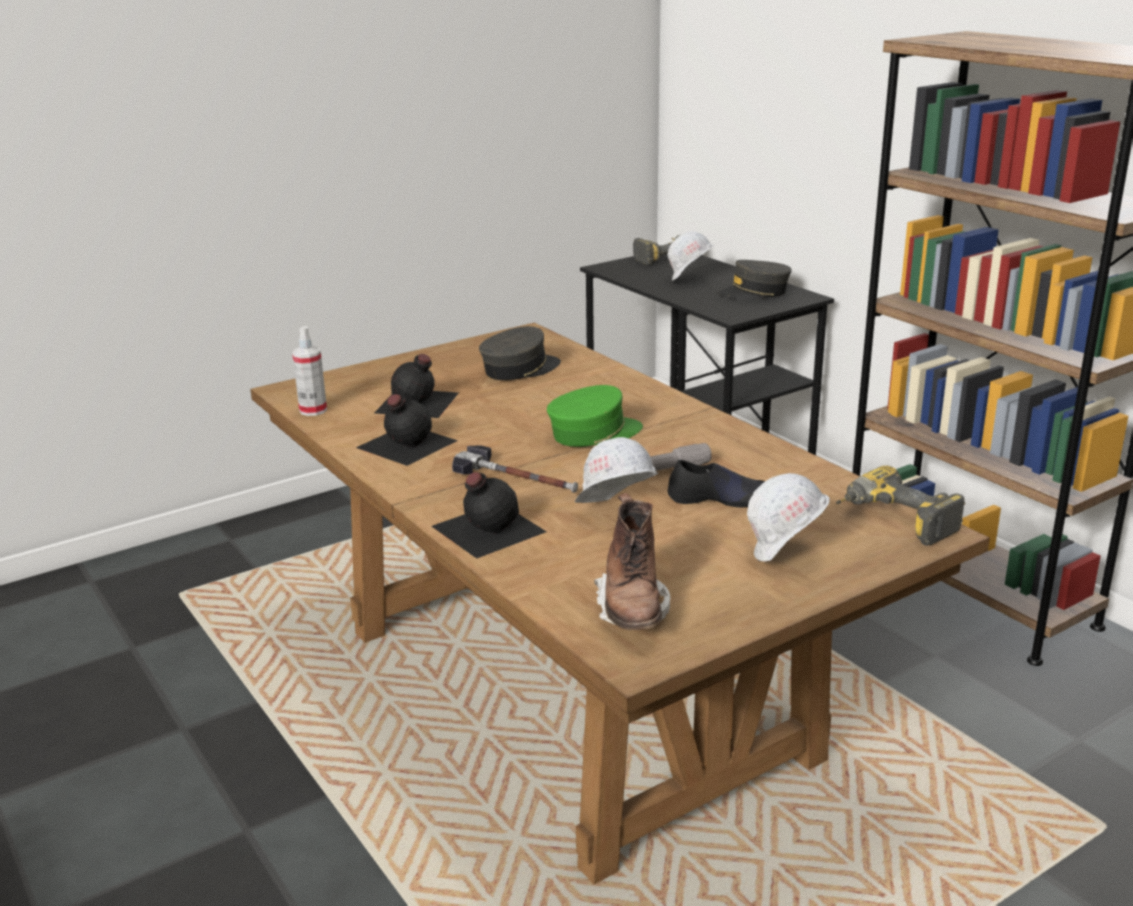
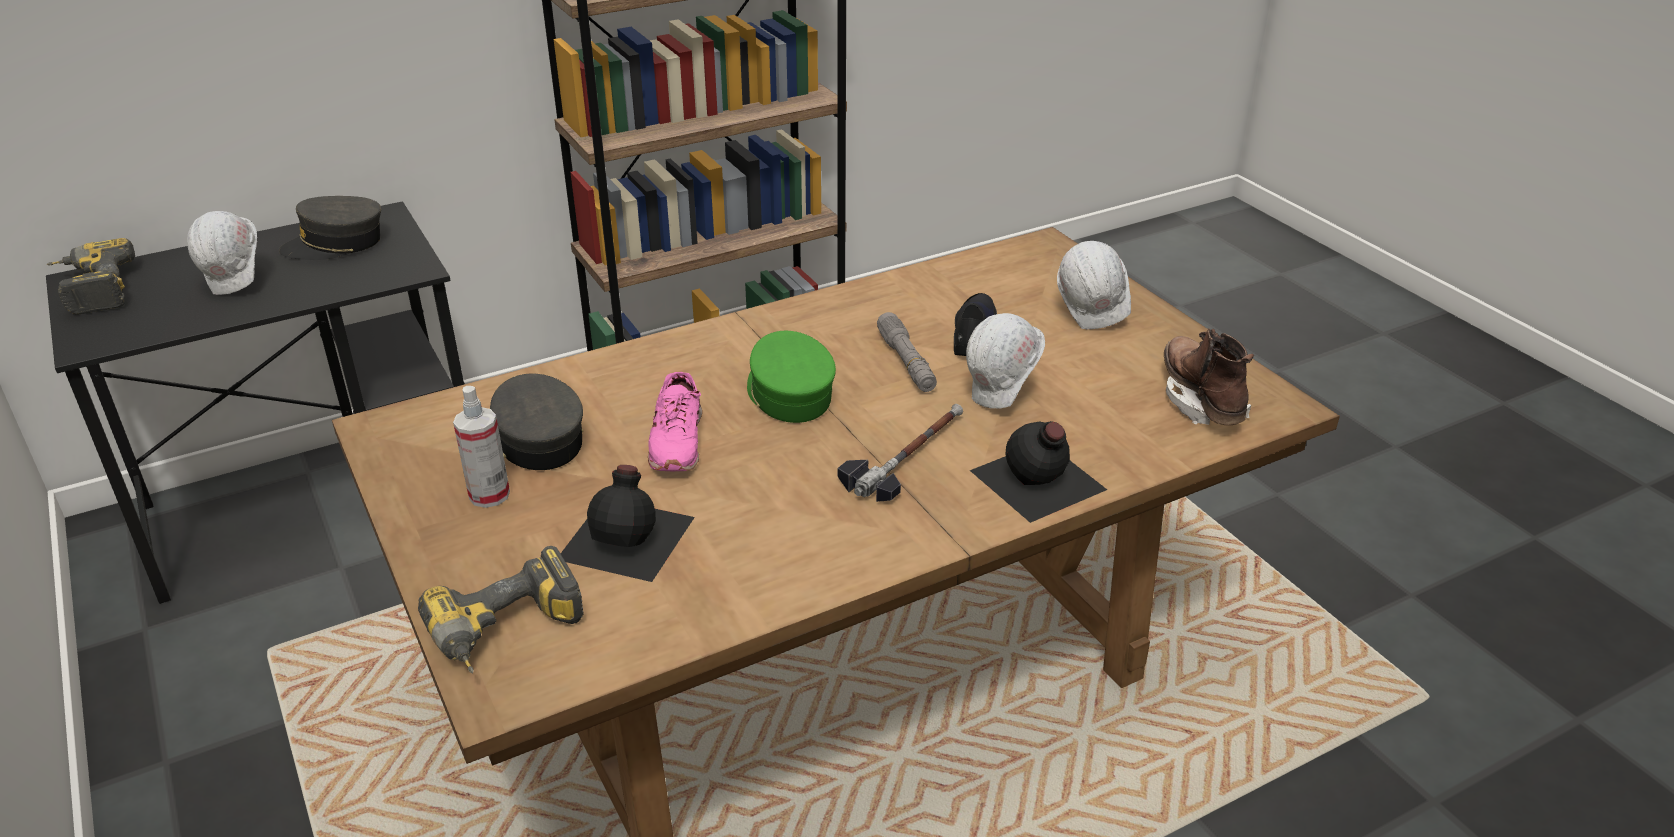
camera: 85 degrees left, 10 degrees up
spray bottle [292,326,327,416] -> spray bottle moved to [453,386,510,508]
black bottle [356,394,458,466] -> none
brown boot [594,493,670,630] -> brown boot turned 105 degrees counterclockwise [1164,328,1254,425]
grey cap [717,260,792,300] -> grey cap turned 75 degrees clockwise [279,196,381,260]
power drill [836,466,965,546] -> power drill moved to [418,546,583,674]
none -> pink shoe [648,372,702,471]

